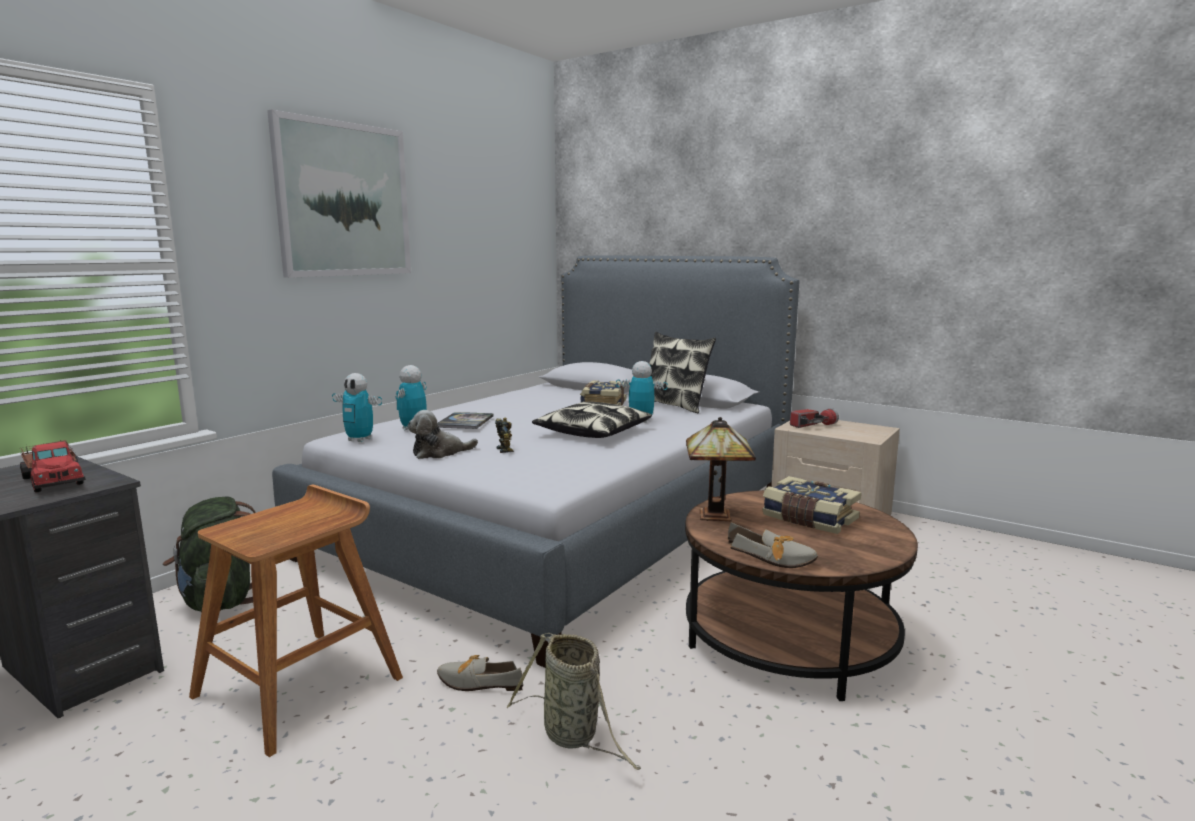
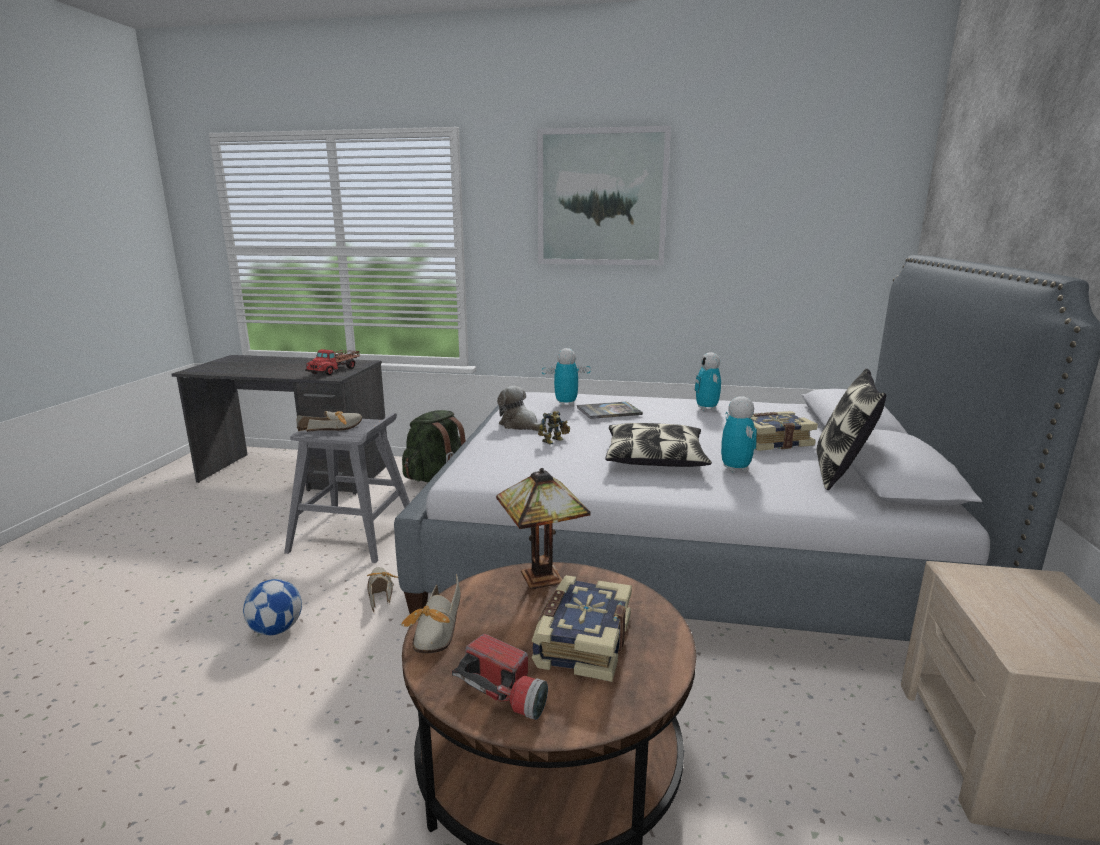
camera: 65 degrees right, 5 degrees up
brown stool [189,484,403,757] -> grey stool [284,413,410,563]
toy robot [332,373,382,442] -> toy robot moved to [695,352,721,411]
basket [507,633,641,770] -> none
flashlight [790,408,839,428] -> flashlight moved to [452,634,548,720]
none -> football [243,579,302,635]
none -> shoe [297,411,362,432]

